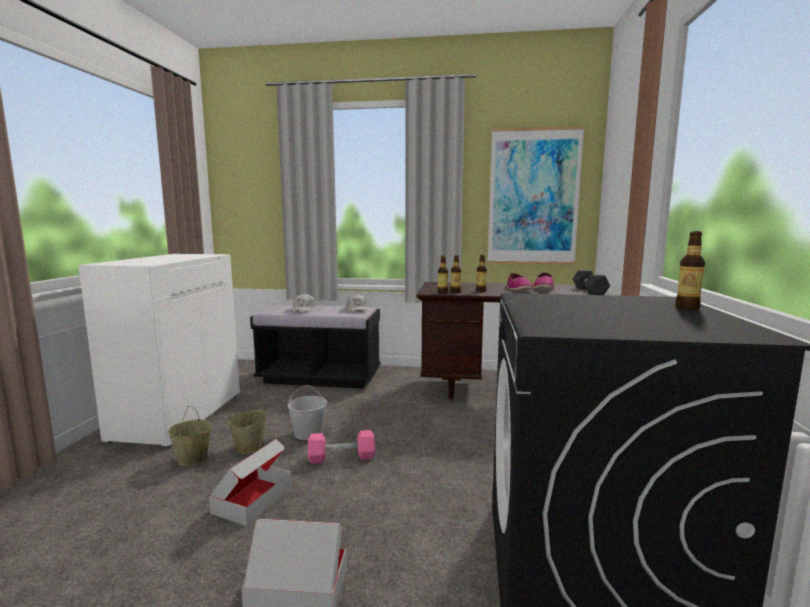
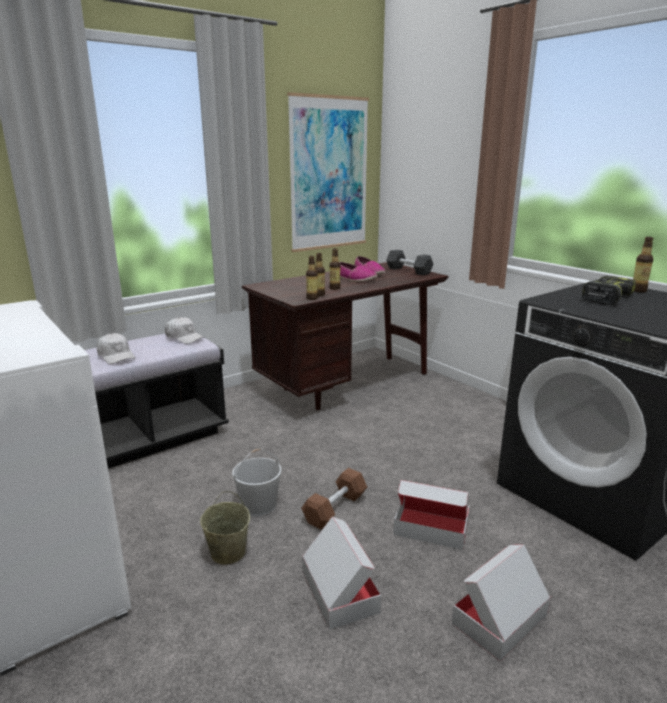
camera: 45 degrees left, 10 degrees up
beige bucket [168,406,212,466] -> none
pink dumbbell [308,430,375,464] -> brown dumbbell [301,468,367,530]
none -> cardboard box [393,480,469,550]
none -> power drill [582,275,636,305]

